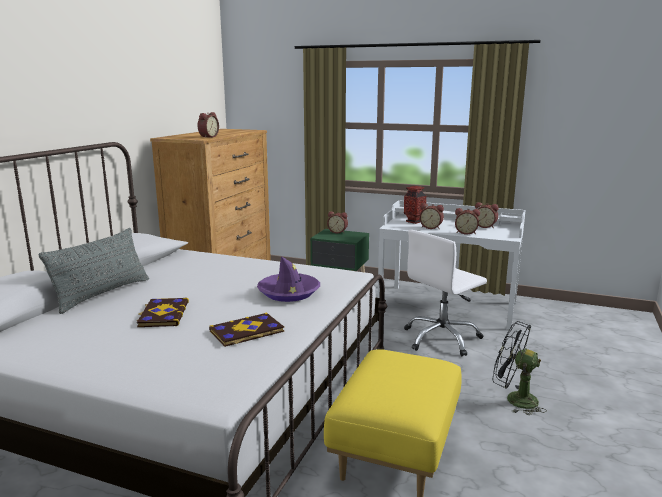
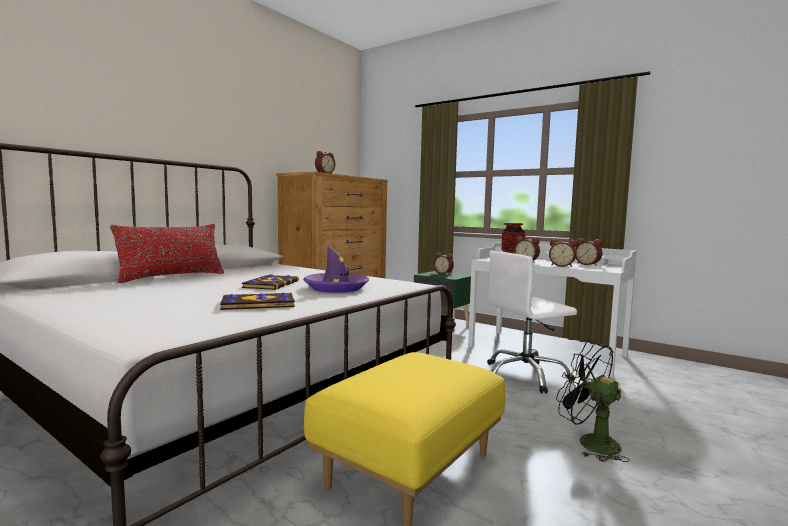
camera: 15 degrees right, 10 degrees down
grey pillow [39,228,149,314] -> red pillow [110,224,224,283]
book [136,297,189,327] -> book moved to [242,274,299,290]

